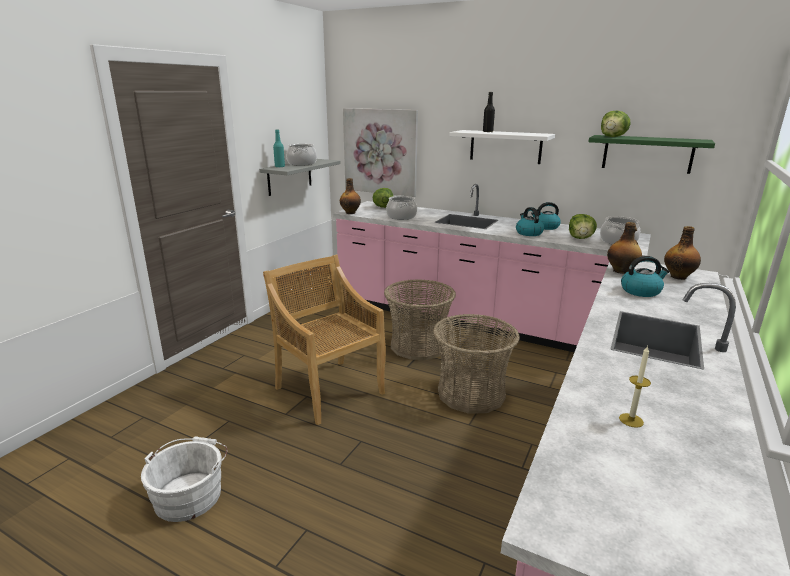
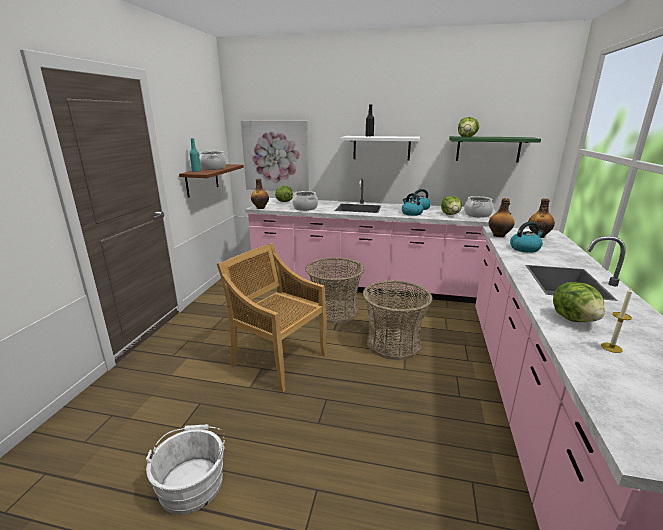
camera: 15 degrees left, 0 degrees up
grey shelf [259,159,341,196] -> brown shelf [179,164,244,198]
none -> lettuce [553,282,605,322]

